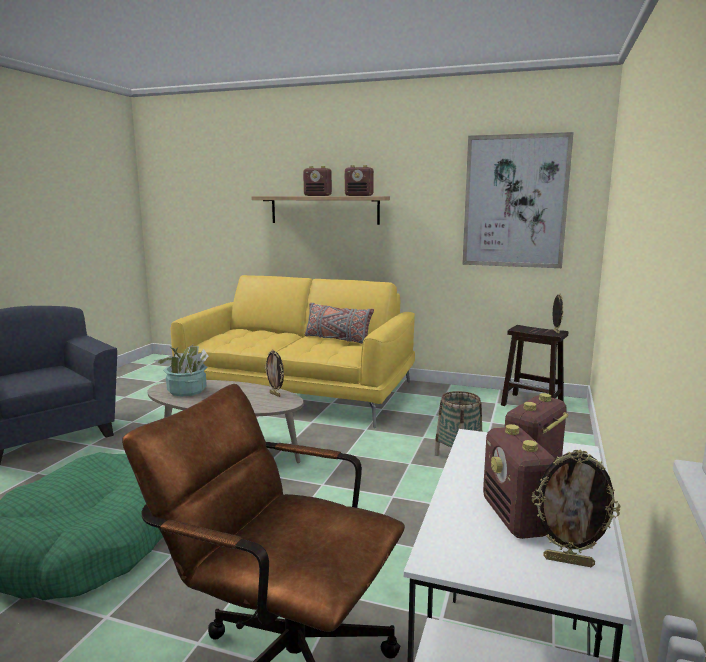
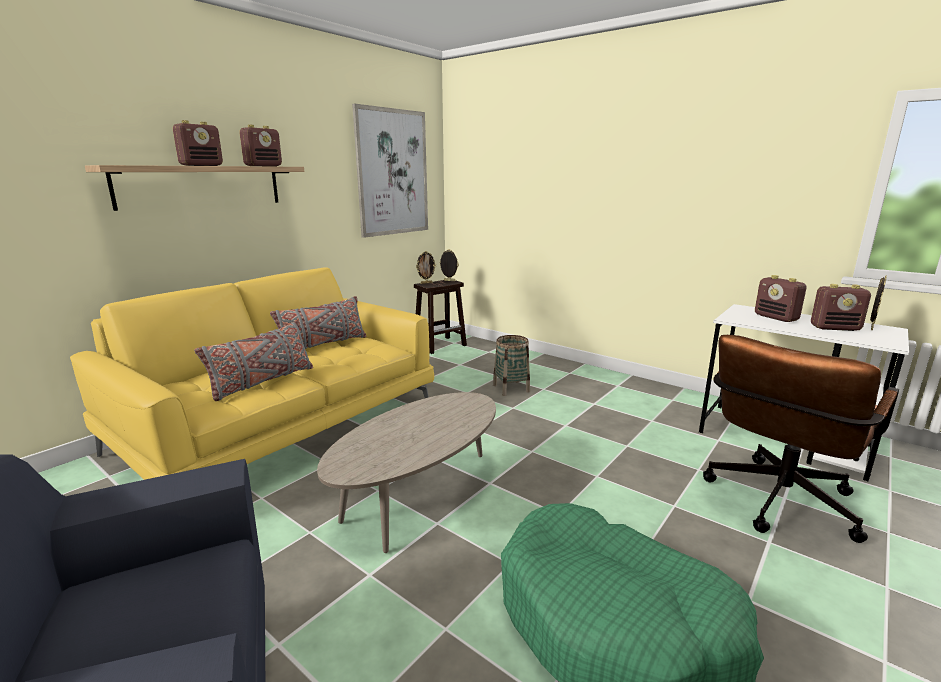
camera: 70 degrees left, 5 degrees up
potted plant [154,345,208,397] -> none
picture frame [264,350,284,397] -> picture frame moved to [416,251,436,284]
none -> grey pillow [194,321,313,401]

